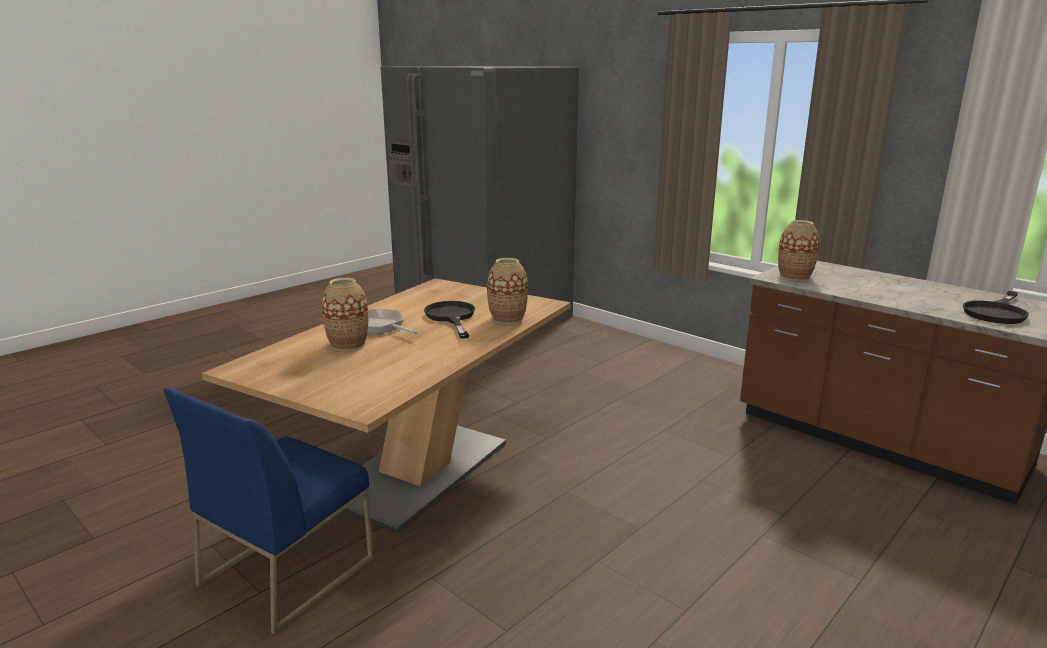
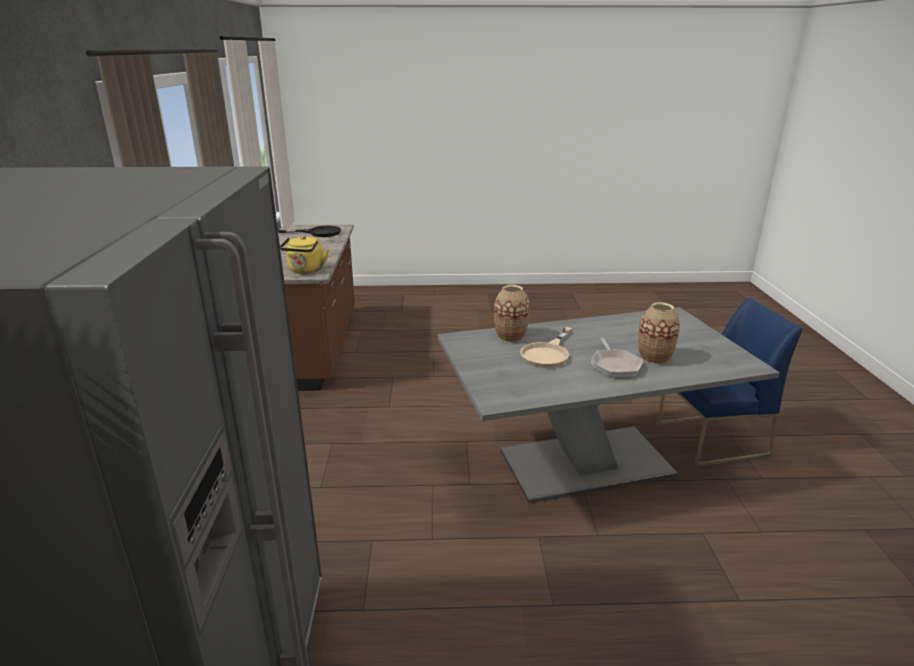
camera: 135 degrees left, 5 degrees up
brown dining table [202,278,571,533] -> grey dining table [437,307,780,503]
black frying pan [424,301,475,339] -> beige frying pan [520,327,572,368]
vase [778,220,820,281] -> yellow kettle [280,236,329,273]

